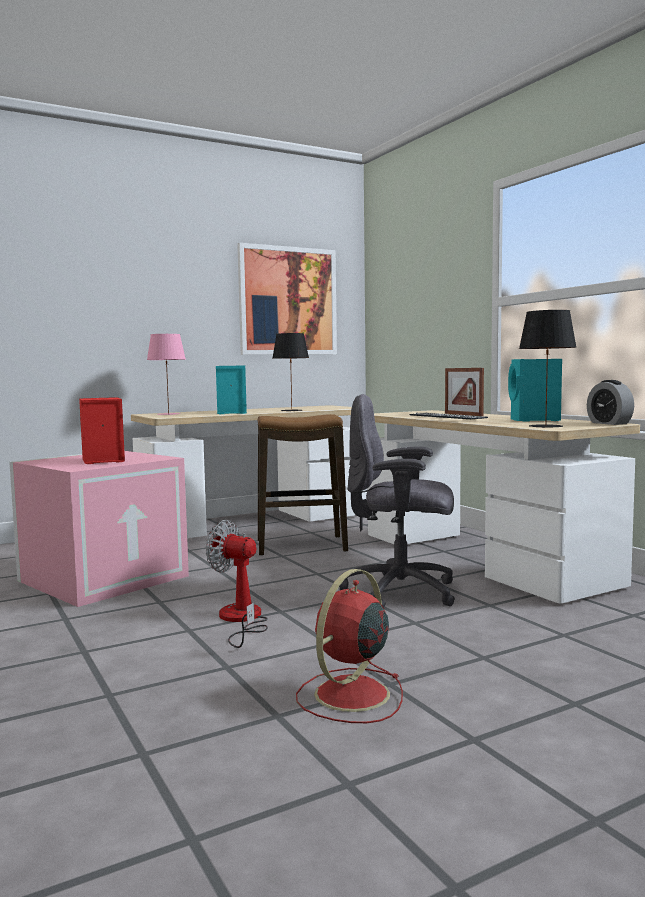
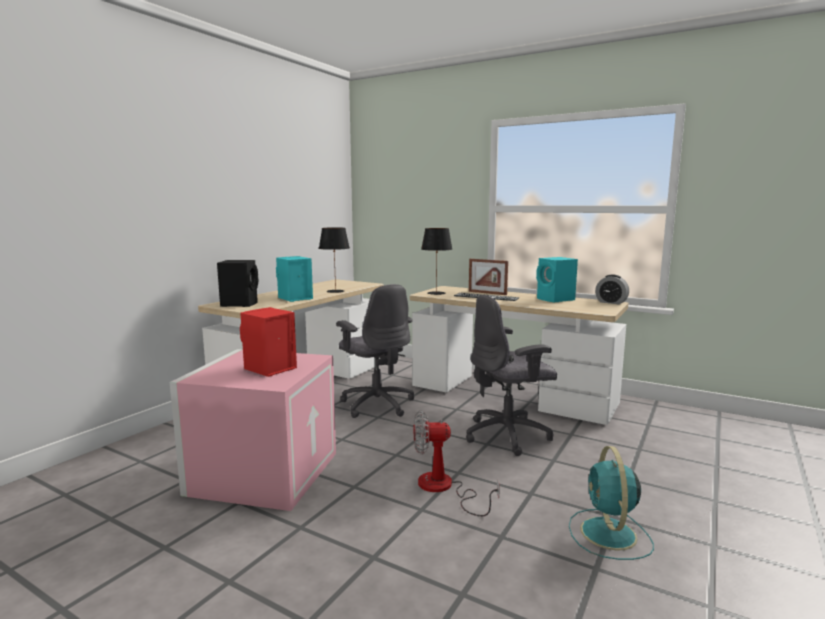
camera: 30 degrees left, 5 degrees up
pink table lamp [147,334,186,415] -> black speaker [217,260,258,307]
picture [237,243,337,355] -> none
stool [257,414,348,556] -> grey office chair [336,284,414,418]
red fan [296,569,403,723] -> turquoise fan [569,446,654,560]
black table lamp [519,310,576,428] -> black table lamp moved to [421,228,452,295]

